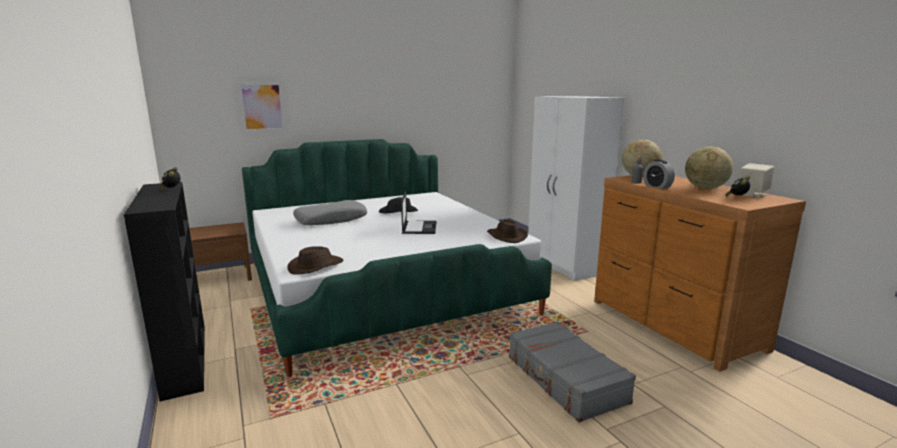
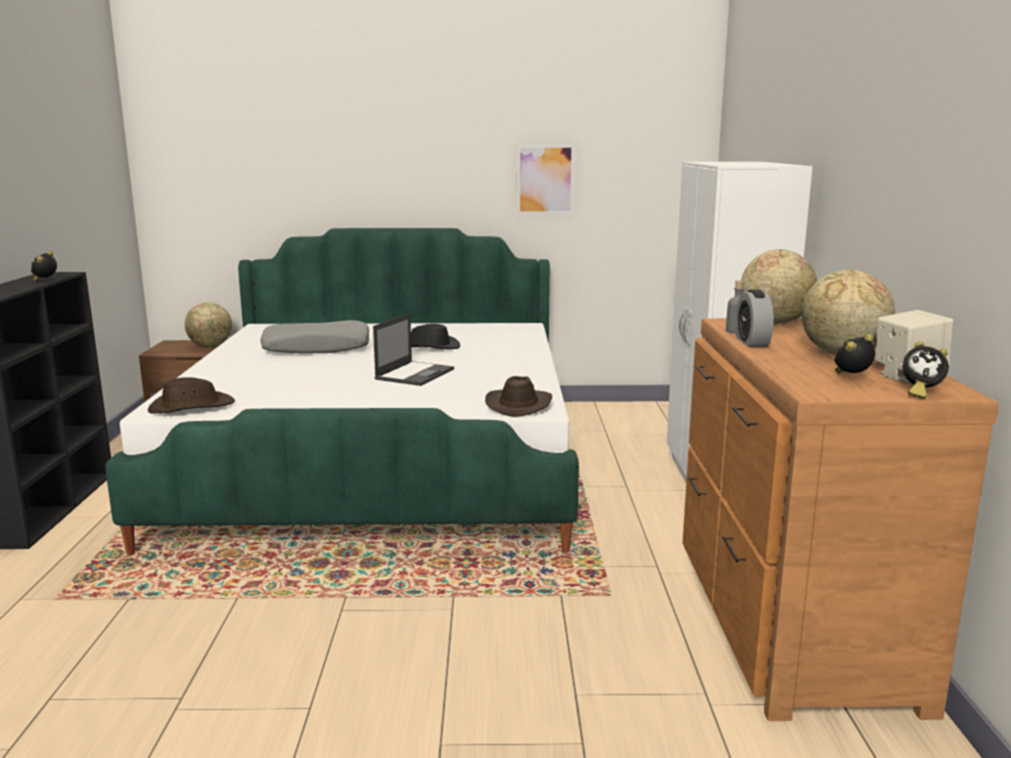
camera: 25 degrees right, 0 degrees up
picture [239,83,285,131] -> picture moved to [517,144,575,215]
grey suitcase [509,321,636,422] -> none
none -> globe [185,302,232,347]
none -> alarm clock [903,341,949,399]

